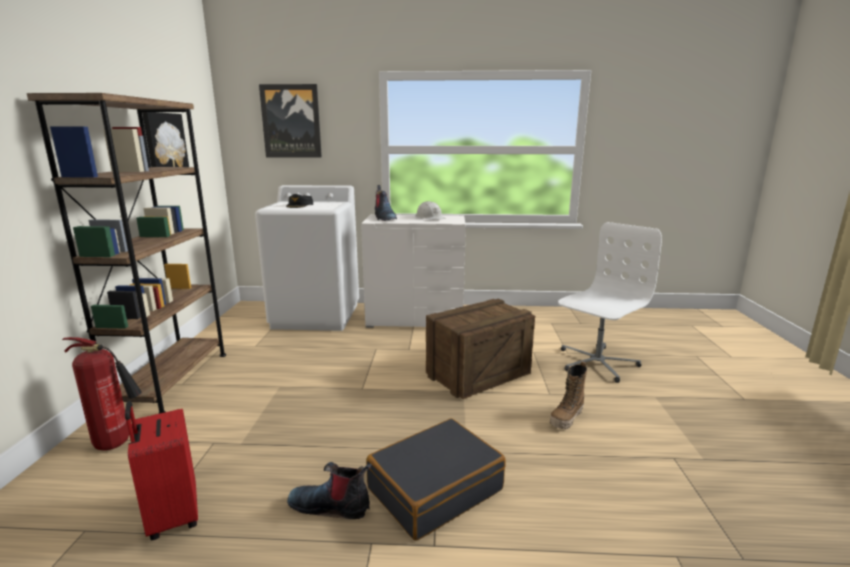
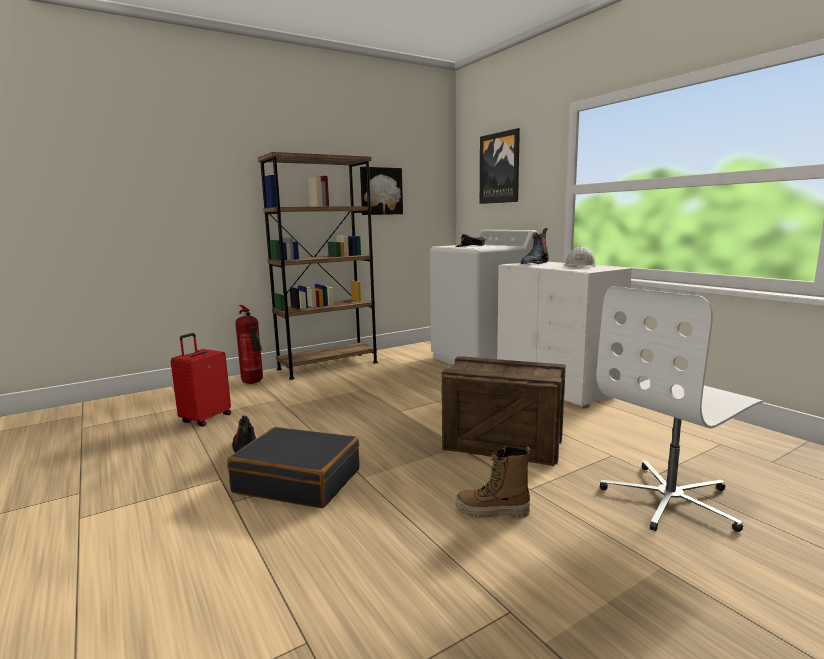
camera: 55 degrees right, 5 degrees down
white office chair [558,222,662,383] -> white office chair turned 135 degrees clockwise [597,286,763,532]

